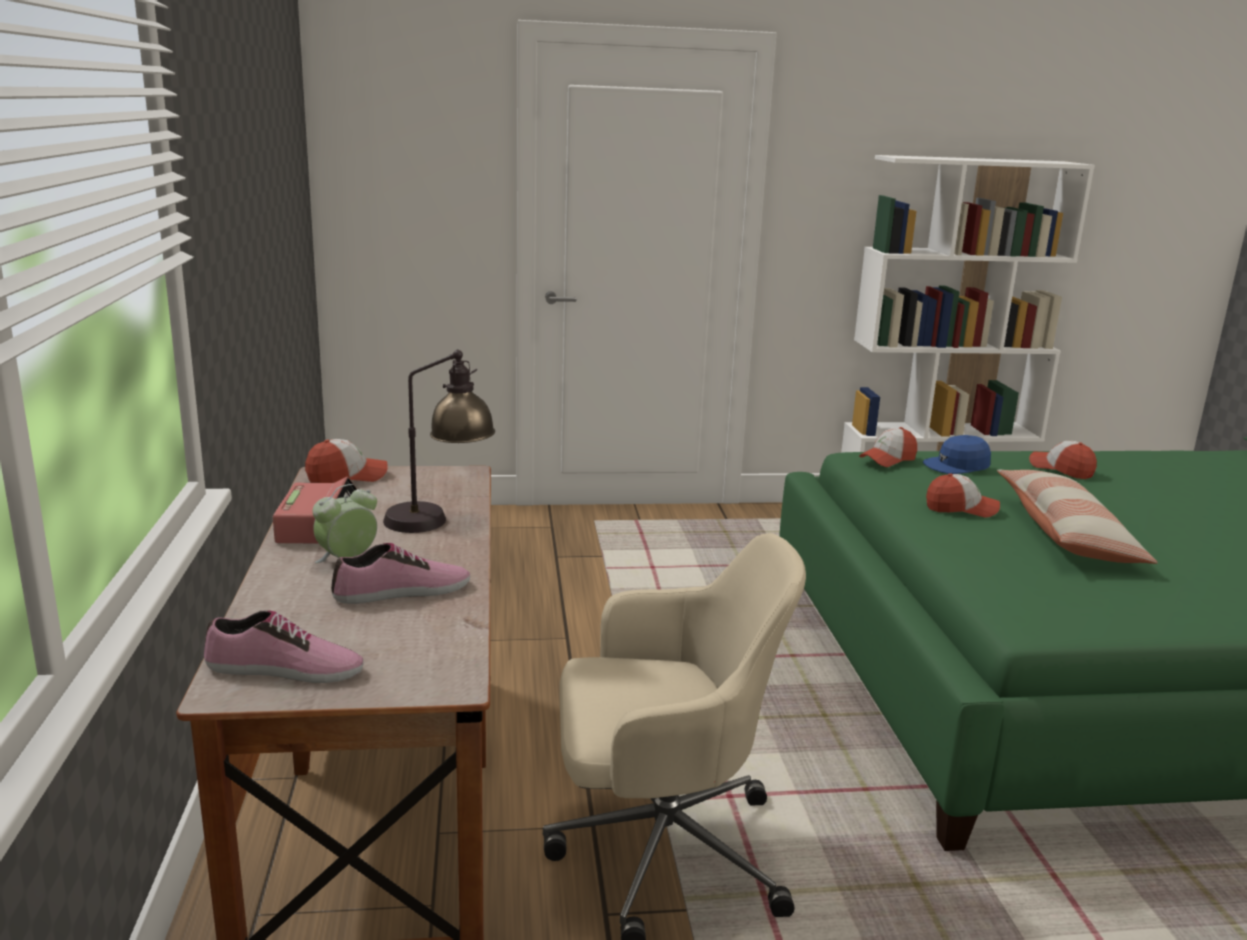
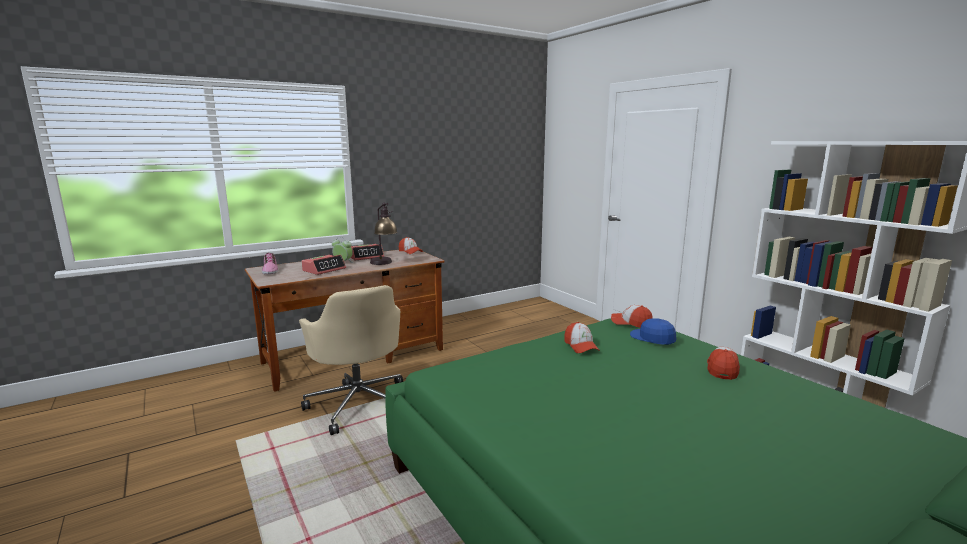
camera: 65 degrees right, 5 degrees down
shoe [331,543,470,604] -> alarm clock [302,255,346,275]
pillow [997,470,1158,564] -> none

